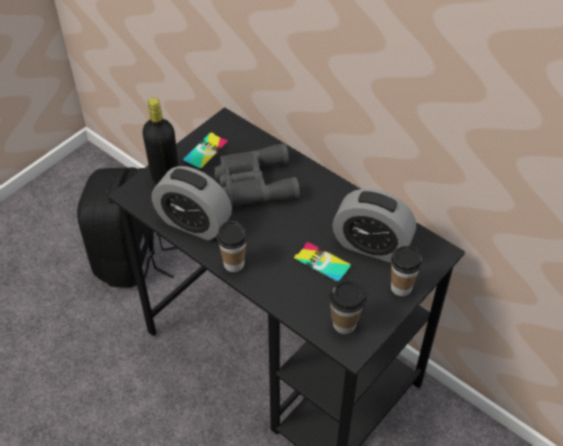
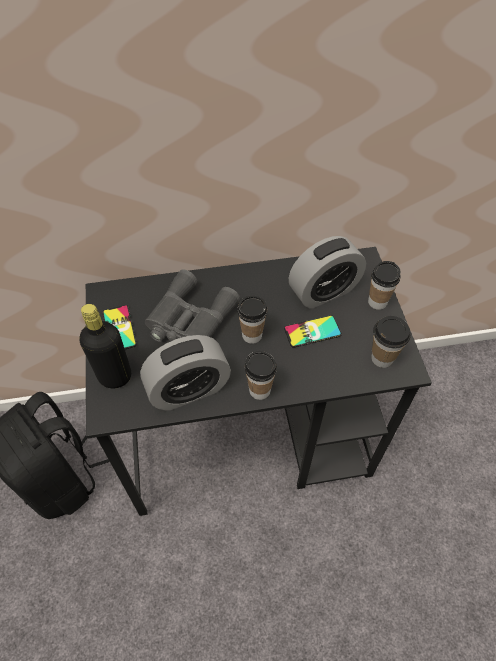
camera: 50 degrees left, 5 degrees up
none -> cup [238,296,267,344]

